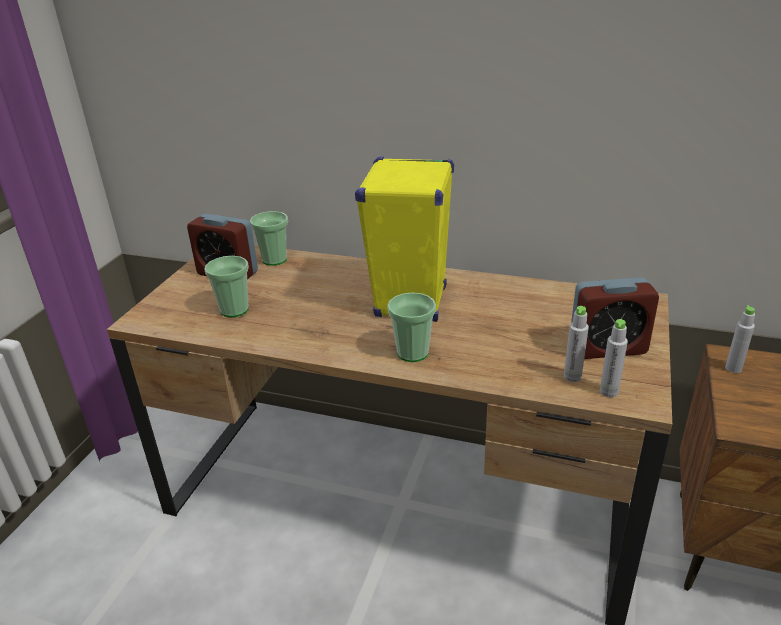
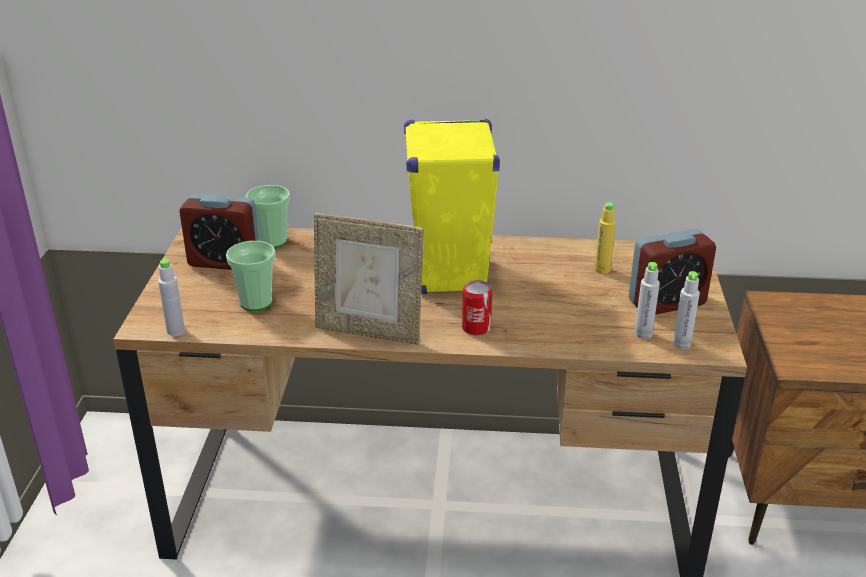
camera: 15 degrees left, 0 degrees up
cup [387,293,436,362] -> can [462,280,492,336]
grey bottle [725,305,755,373] -> grey bottle moved to [158,257,185,336]
none -> picture frame [314,213,424,345]
none -> yellow bottle [595,203,616,274]

